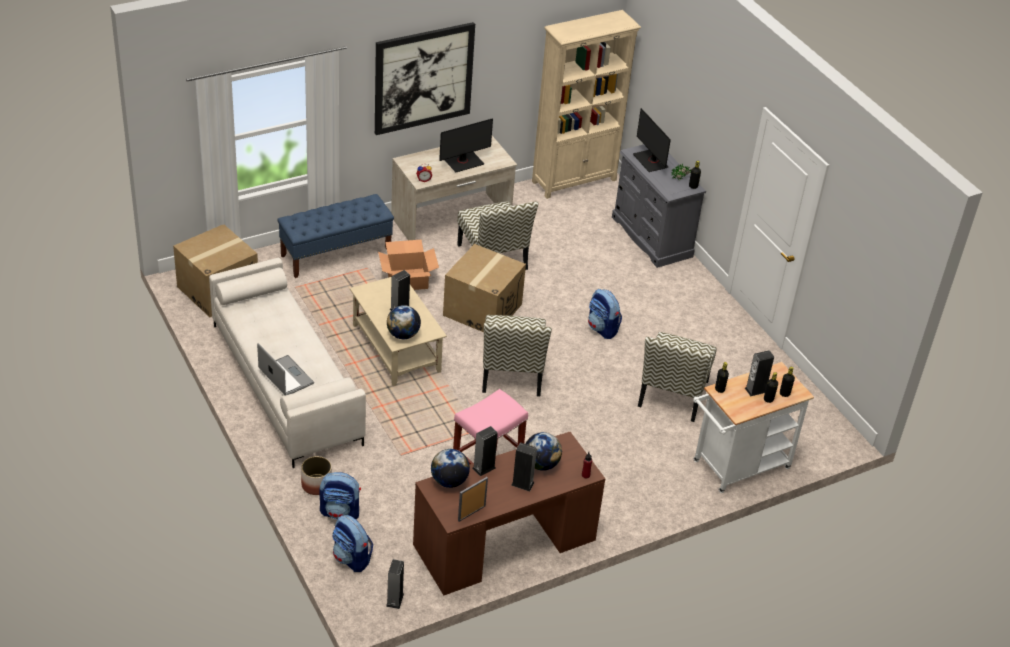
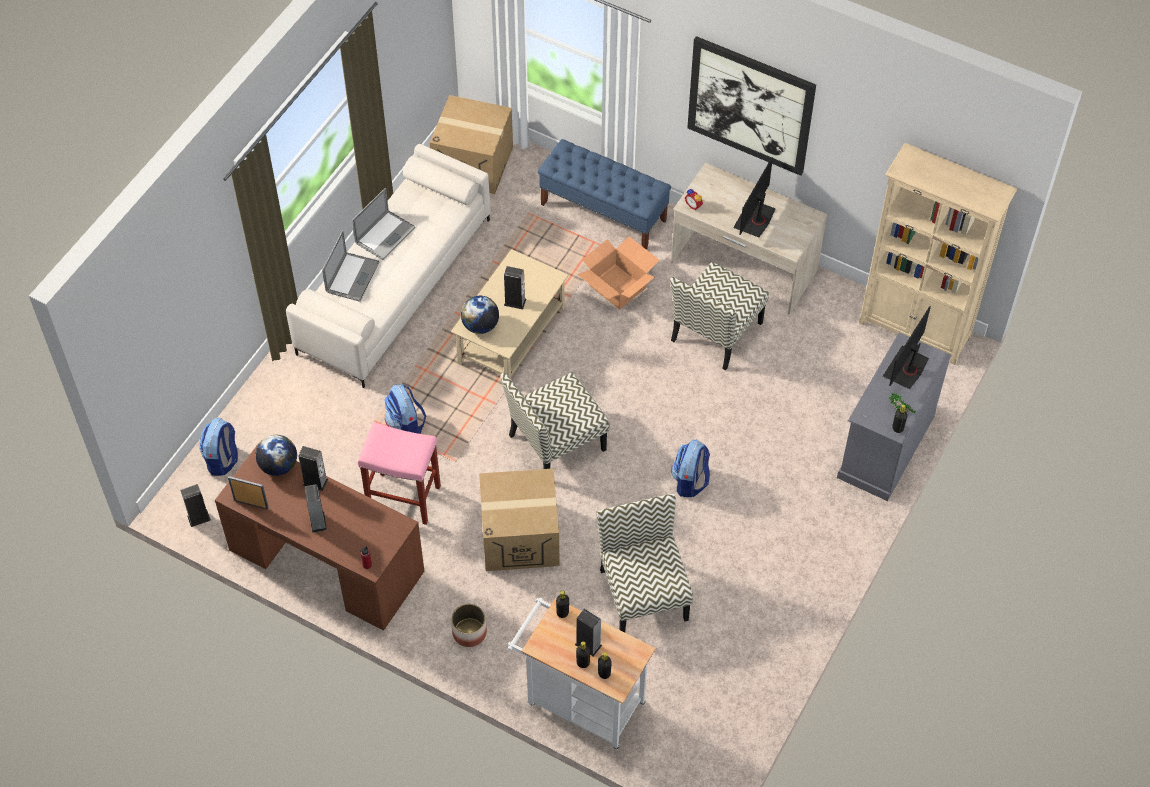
camera: 60 degrees right, 15 degrees up
planter [301,456,332,495] -> planter moved to [451,604,487,647]
backpack [319,472,361,519] -> backpack moved to [384,384,426,434]
monitor [439,118,493,172] -> monitor turned 90 degrees clockwise [733,157,776,237]
cardboard box [443,244,526,332] -> cardboard box moved to [479,468,560,571]
globe [526,432,562,471] -> none
chair [638,332,717,422] -> chair turned 90 degrees clockwise [596,494,693,633]
none -> laptop [352,188,416,260]

